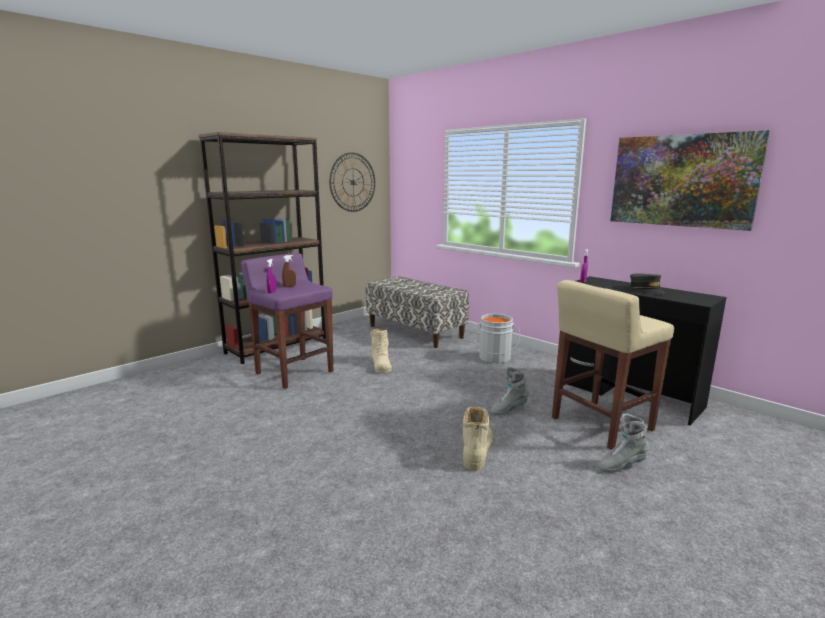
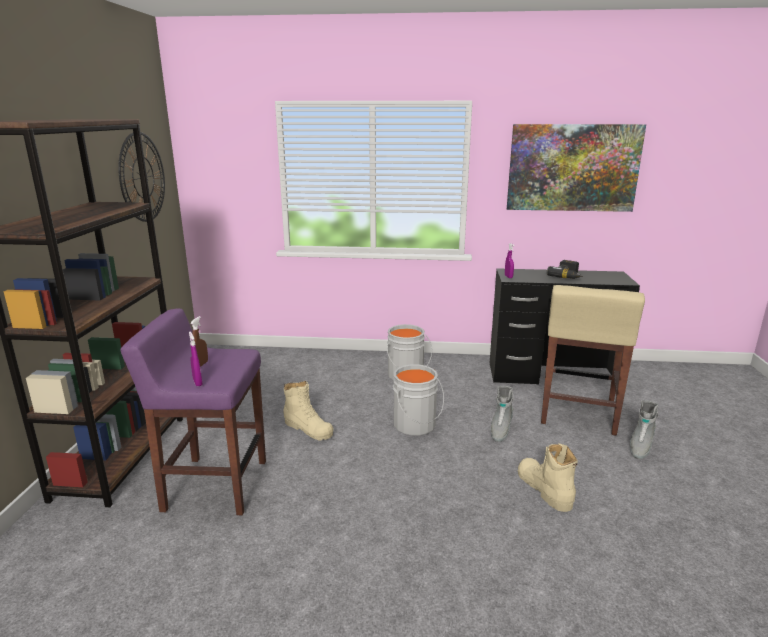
camera: 40 degrees left, 5 degrees up
bench [366,276,469,348] -> none
grey cap [630,274,665,294] -> power drill [547,260,583,279]
none -> grey bucket [393,364,444,435]

